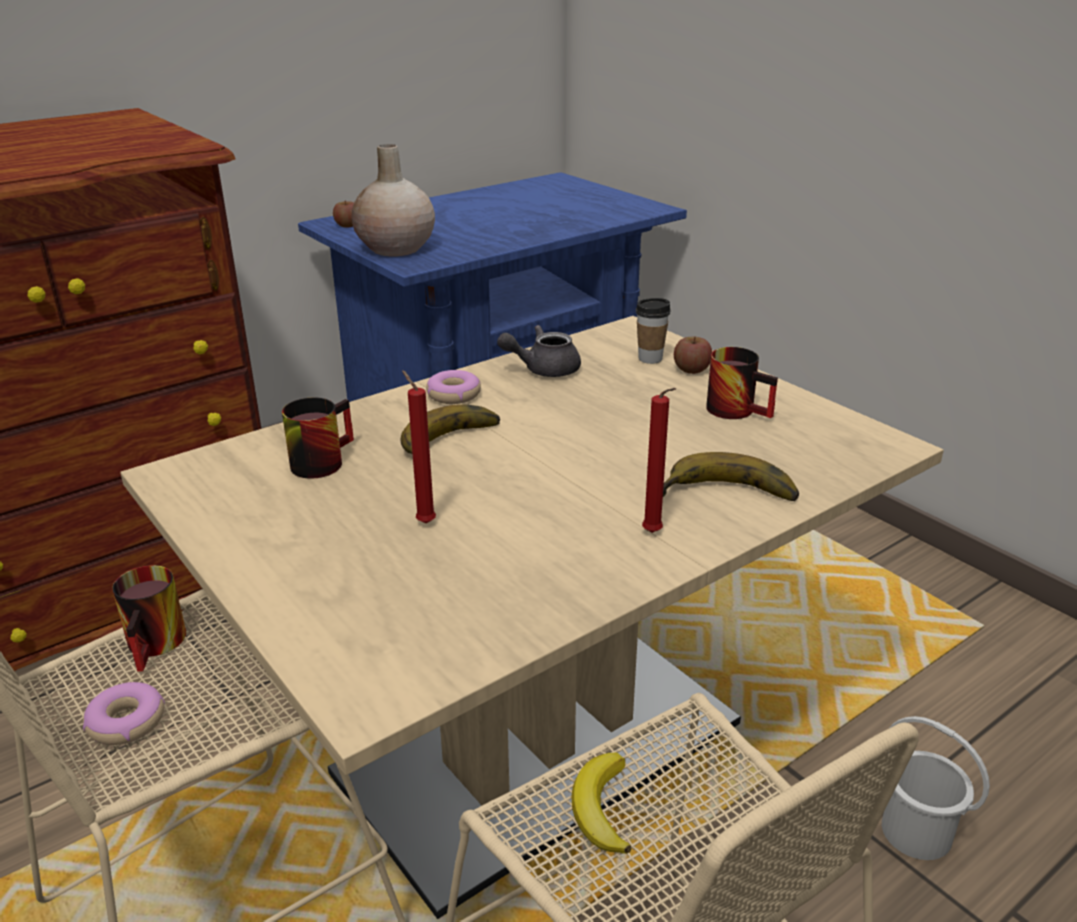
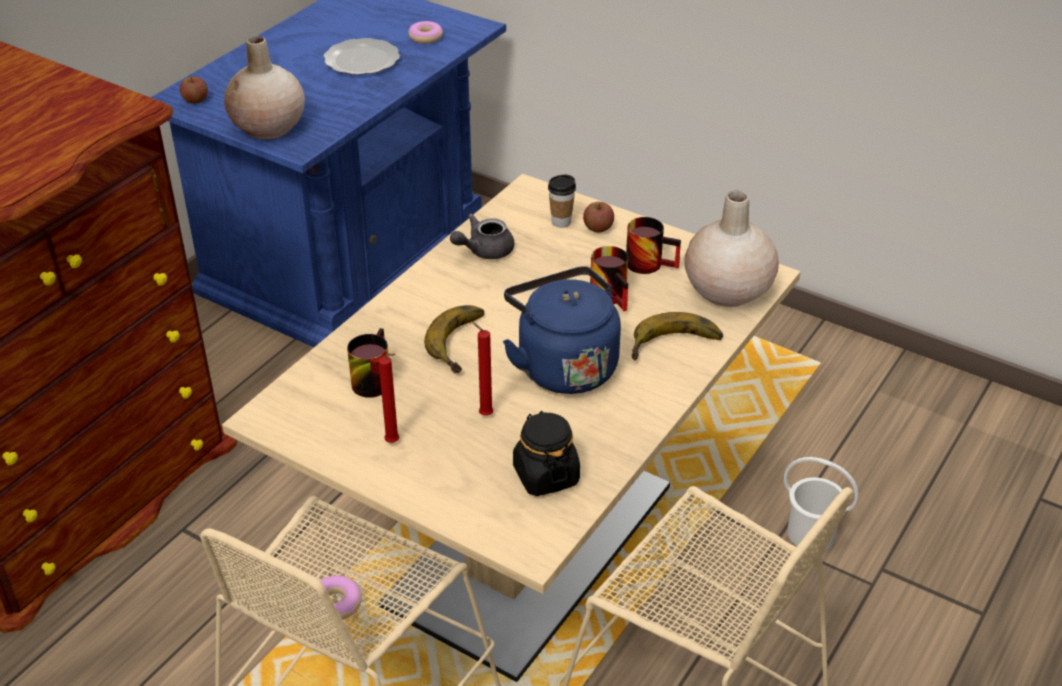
camera: 20 degrees left, 10 degrees up
mug [112,565,186,672] -> mug moved to [590,246,628,311]
donut [426,370,481,404] -> donut moved to [408,21,443,44]
banana [572,753,632,854] -> none
red candle [642,388,676,533] -> red candle moved to [378,353,399,443]
none -> plate [324,38,400,75]
none -> blue kettle [503,266,621,394]
none -> black jar [513,411,580,496]
none -> beige vase [684,191,779,307]

